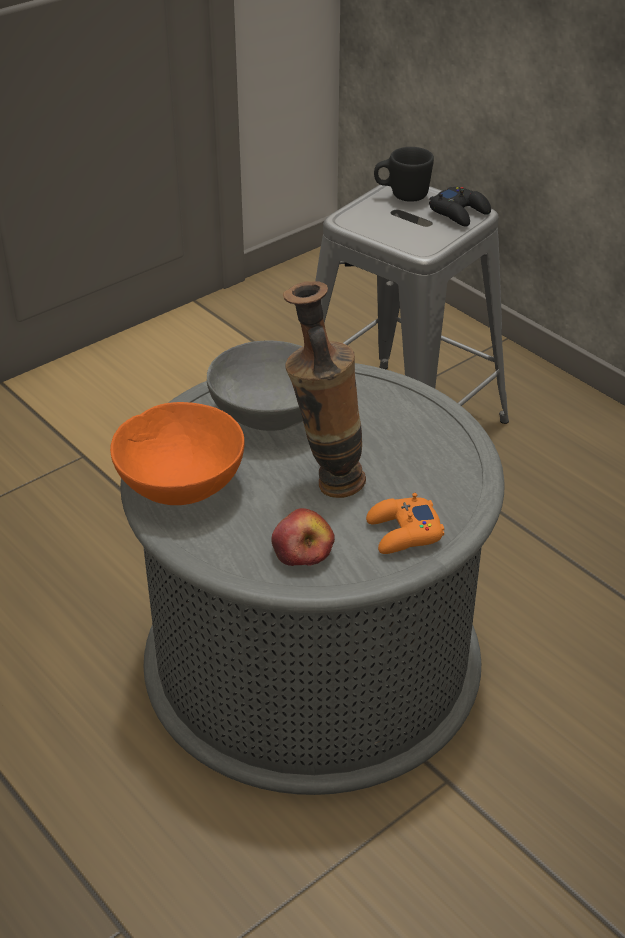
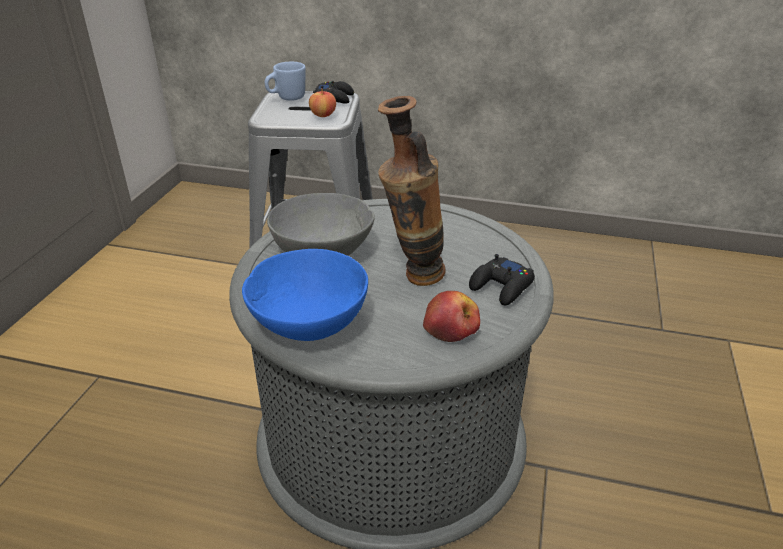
camera: 35 degrees left, 5 degrees down
orange bowl [110,402,245,505] -> blue bowl [242,249,368,341]
orange game controller [366,493,445,554] -> black game controller [469,254,535,305]
black mug [374,147,434,202] -> blue mug [265,62,306,101]
none -> apple [309,91,336,117]

